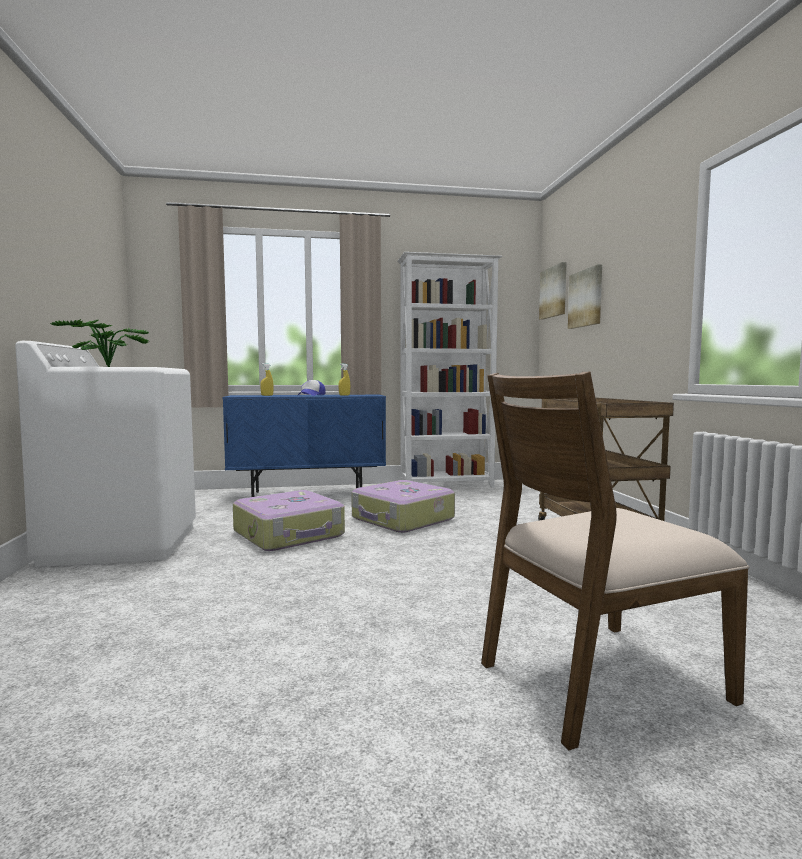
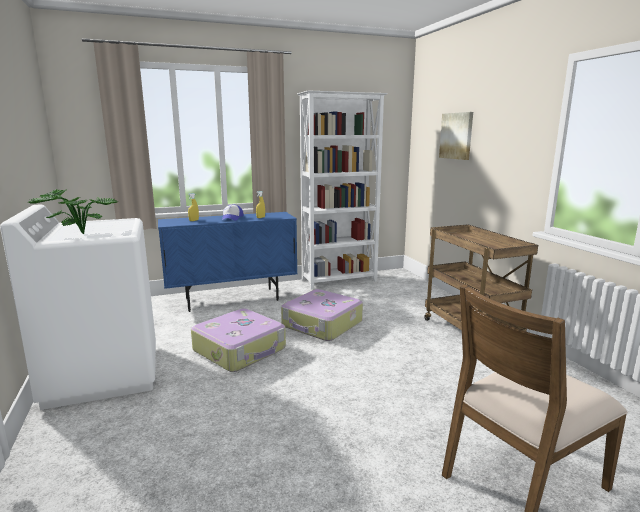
camera: 10 degrees left, 10 degrees up
picture [539,262,566,320] -> none

